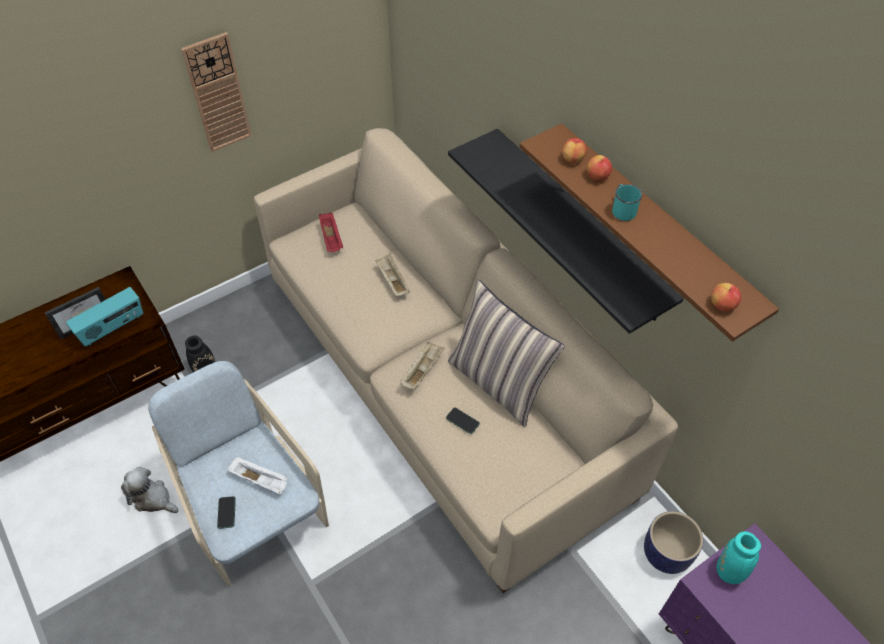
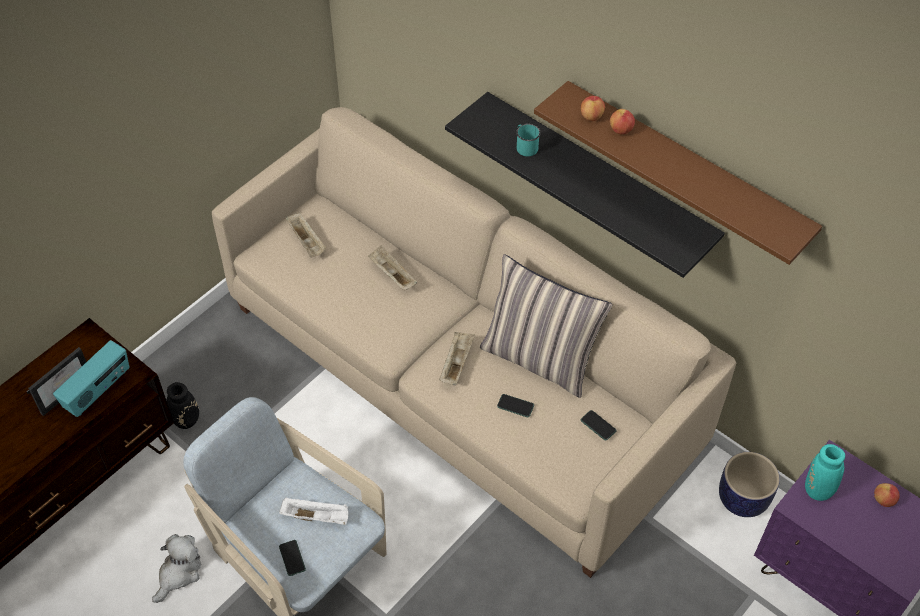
camera: 15 degrees left, 0 degrees up
plush toy [121,466,178,513] -> plush toy turned 105 degrees clockwise [152,534,201,603]
wall clock [181,32,252,152] -> none
red tray [319,213,343,252] -> beige tray [286,212,326,257]
turquoise mug [612,184,643,221] -> turquoise mug moved to [516,124,541,157]
apple [711,283,741,312] -> apple moved to [874,483,900,507]
none -> phone [581,410,617,441]

